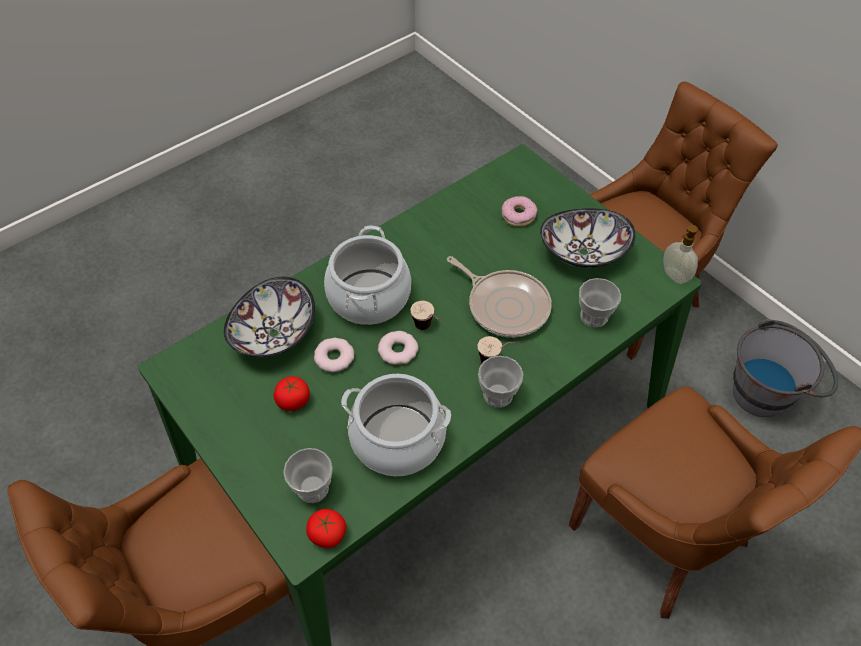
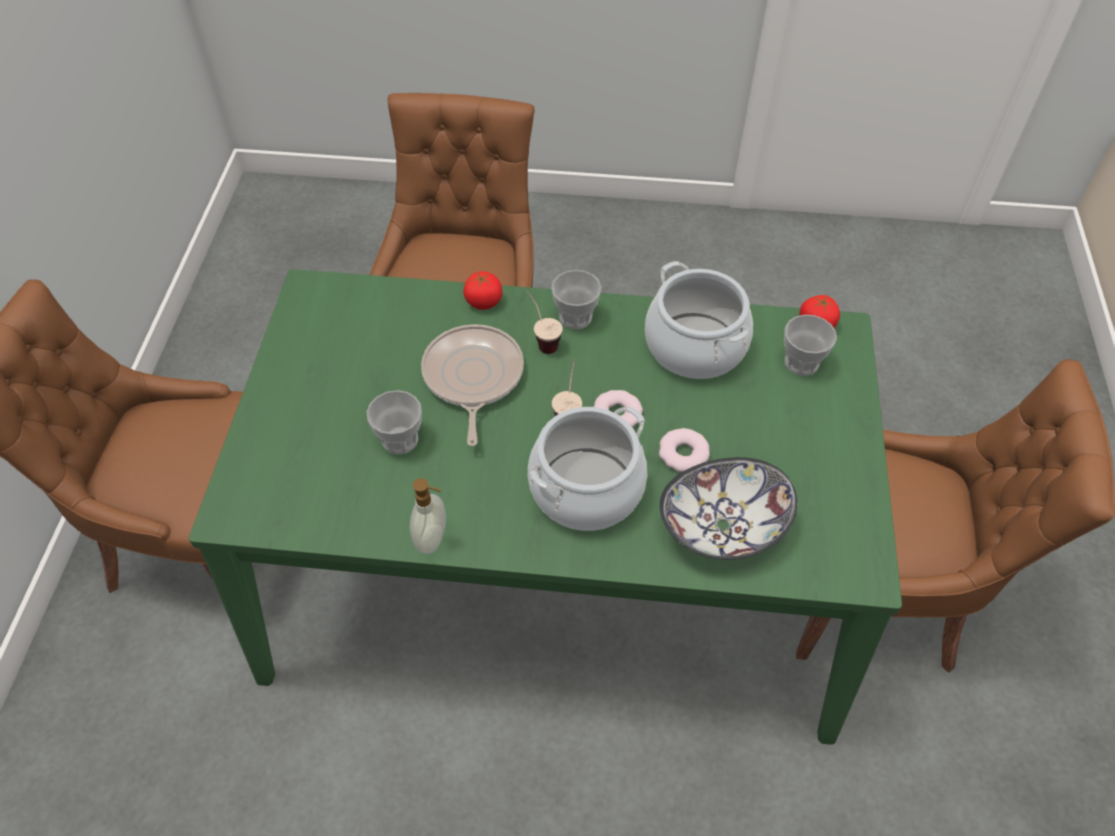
camera: 135 degrees left, 0 degrees up
tomato [274,376,310,411] -> tomato moved to [463,271,502,310]
donut [502,196,537,227] -> none
bowl [540,208,636,268] -> none
cup [579,278,621,328] -> cup moved to [367,390,422,454]
soap dispenser [663,225,698,284] -> soap dispenser moved to [410,478,446,554]
grey bucket [733,319,838,417] -> none

